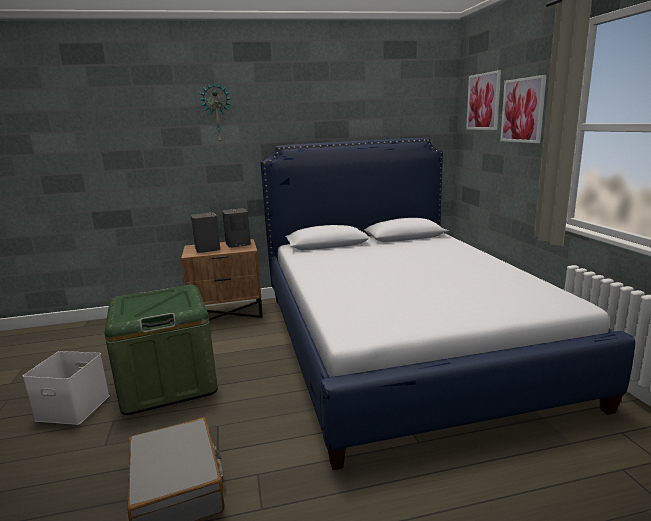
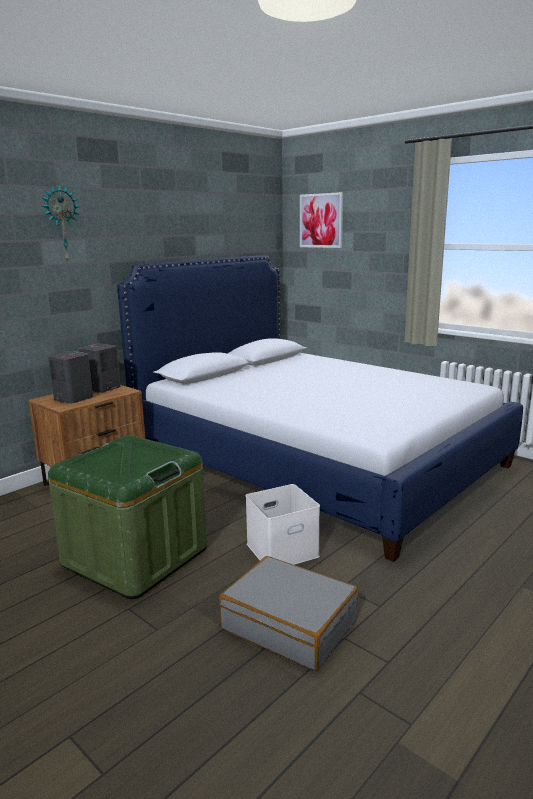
camera: 35 degrees left, 0 degrees up
white storage box [23,351,110,425] -> white storage box moved to [246,484,320,565]
picture [500,75,547,143] -> none

